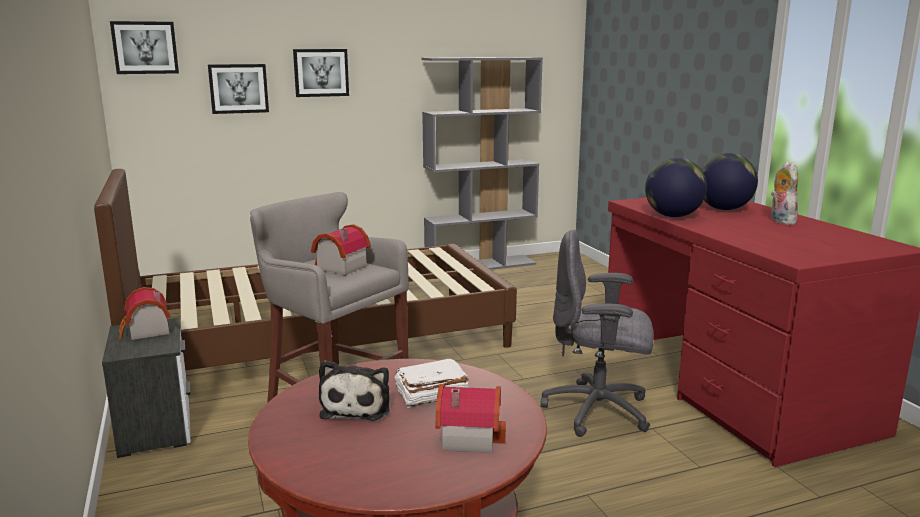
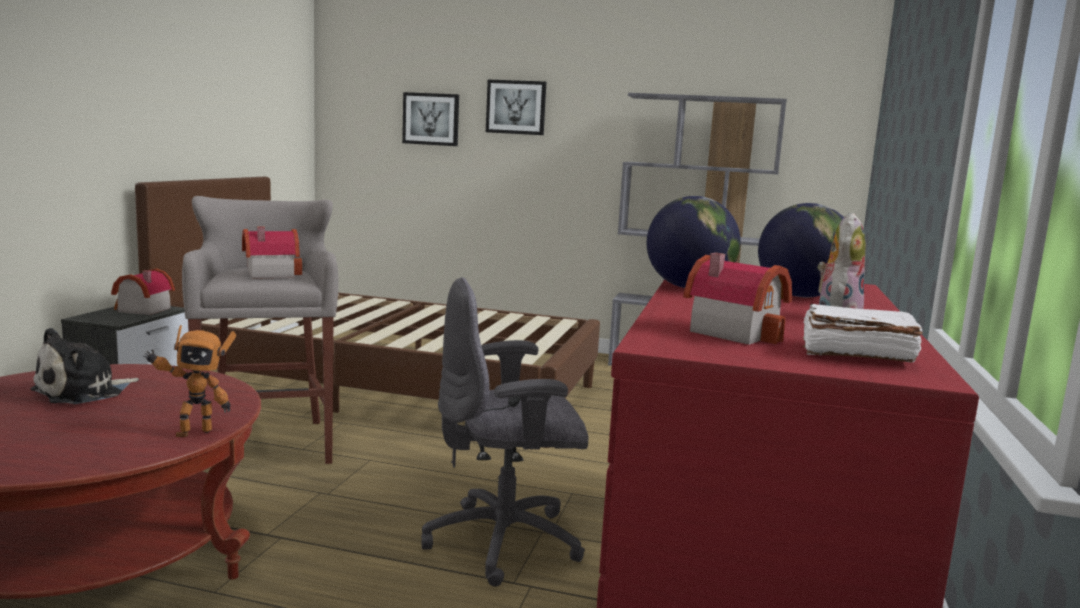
camera: 35 degrees right, 5 degrees down
picture [110,21,179,74] -> none
white book [395,359,469,408] -> white book moved to [802,304,923,363]
toy house [436,384,506,453] -> toy house moved to [683,253,792,345]
grey office chair [540,230,654,437] -> grey office chair turned 60 degrees counterclockwise [421,277,589,587]
none -> toy robot [143,325,236,437]

